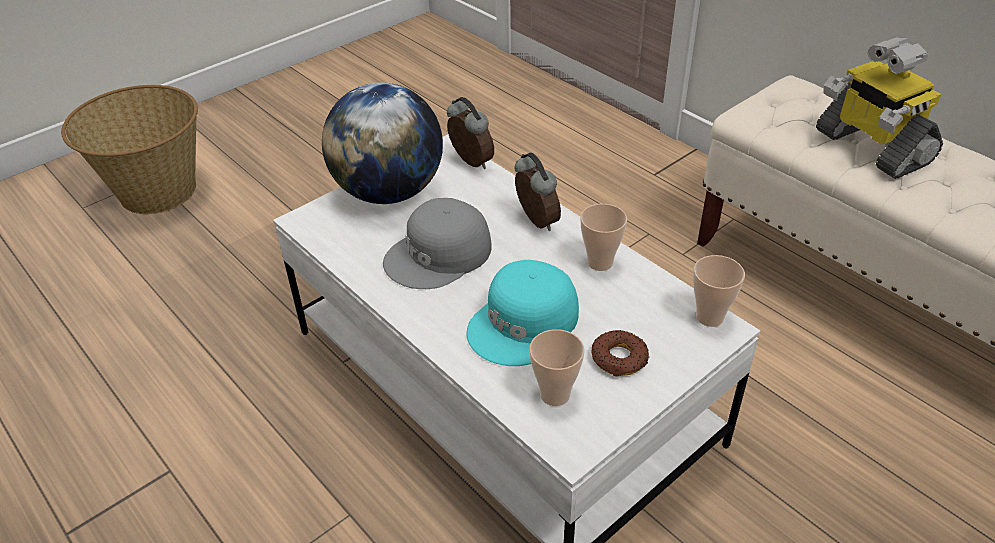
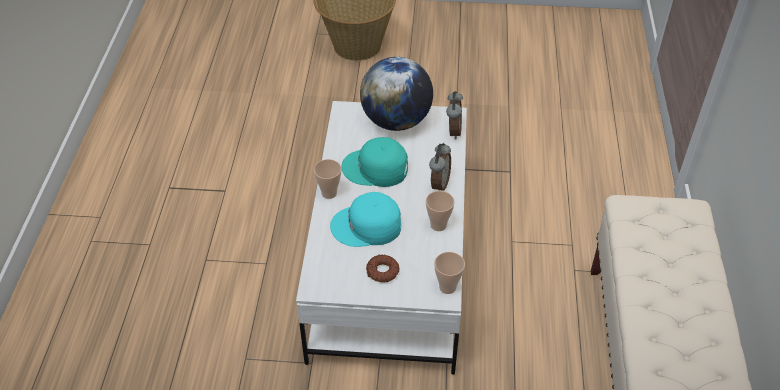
camera: 45 degrees right, 5 degrees up
grey cap [383,198,492,289] -> turquoise cap [341,137,408,187]
cup [529,329,584,406] -> cup moved to [314,159,341,199]
toy robot [816,37,943,179] -> none

